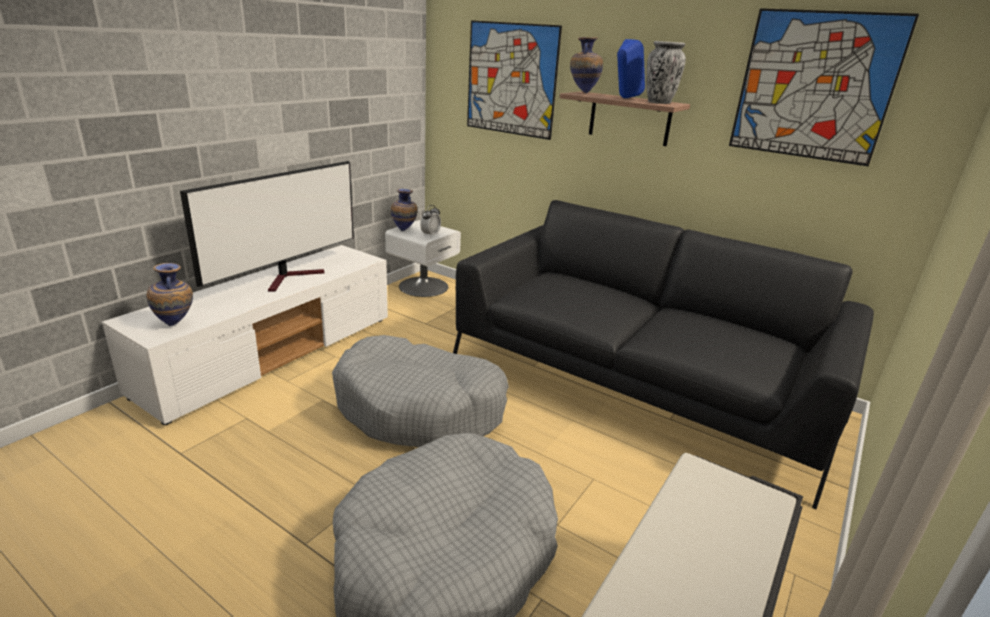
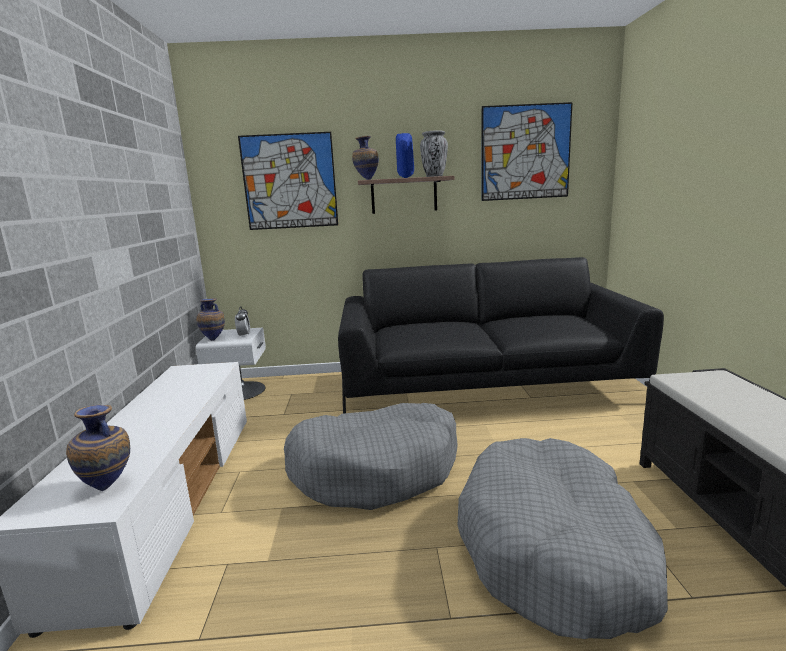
camera: 35 degrees left, 10 degrees down
television [180,161,354,291] -> none

